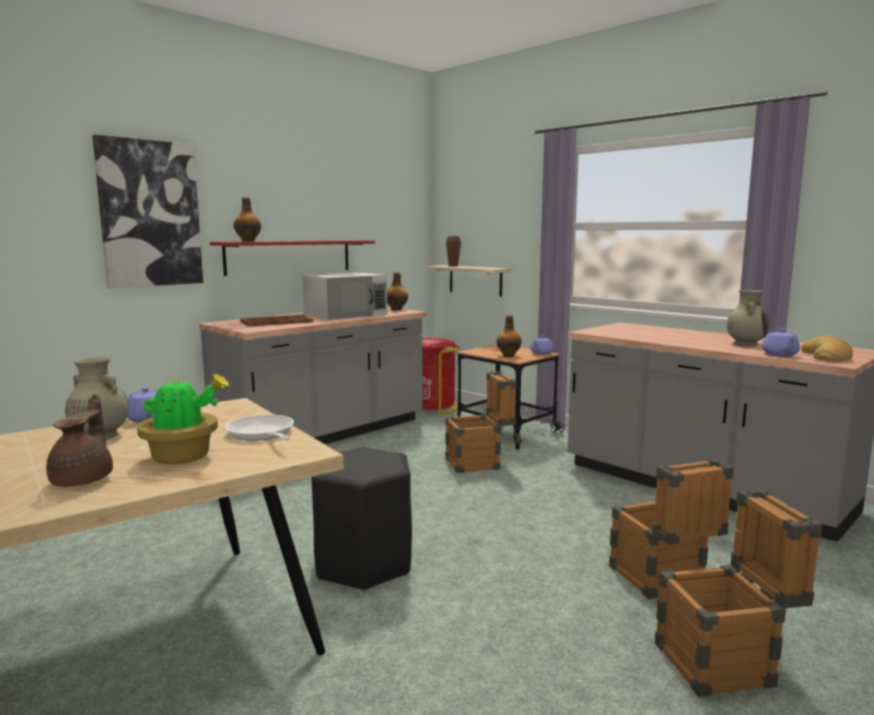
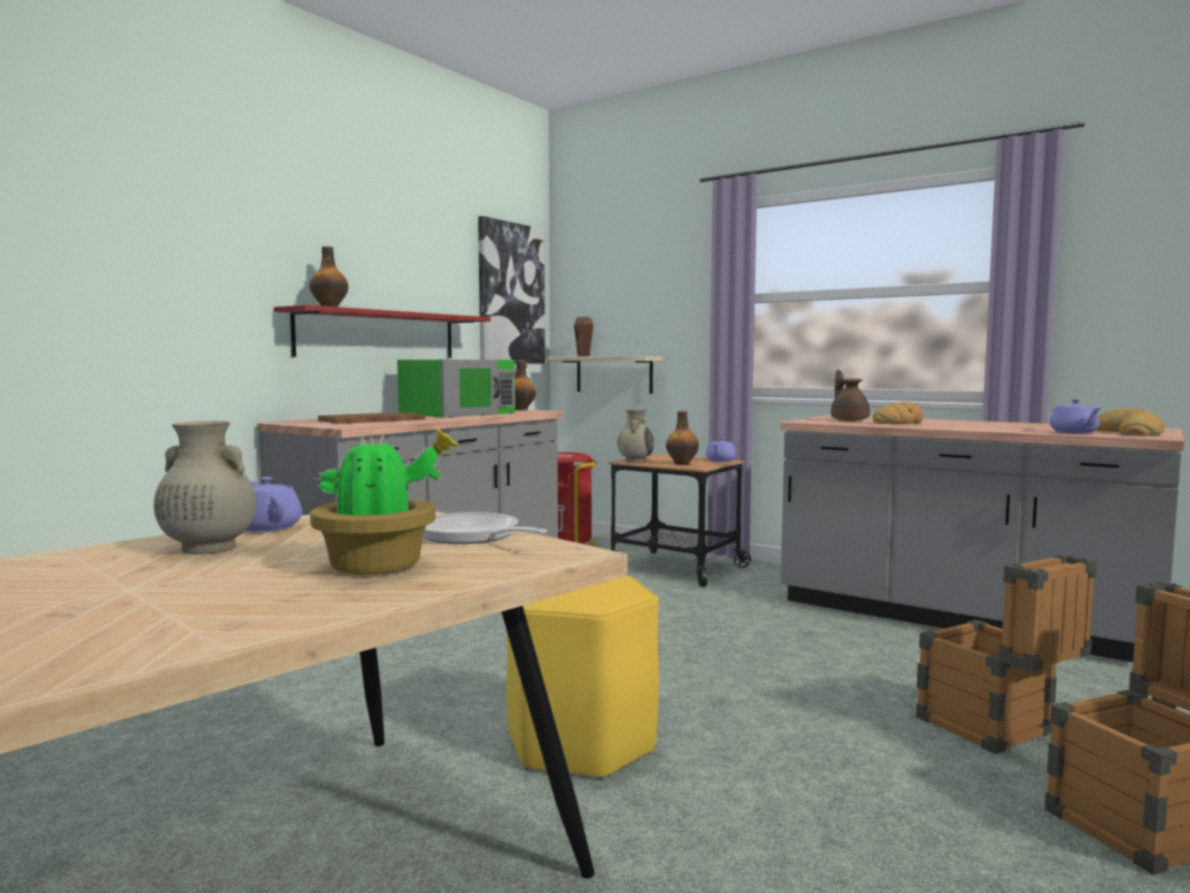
camera: 10 degrees left, 5 degrees down
brown teapot [46,394,113,487] -> brown teapot moved to [831,370,870,421]
picture [92,135,203,288] -> picture moved to [478,216,545,364]
white microwave [302,273,387,320] -> green microwave [397,360,515,418]
black stool [311,448,412,591] -> yellow stool [506,576,659,780]
crate [445,371,517,473] -> none
beige vase [727,290,769,346] -> beige vase moved to [617,409,654,463]
none -> bread [873,402,923,424]

